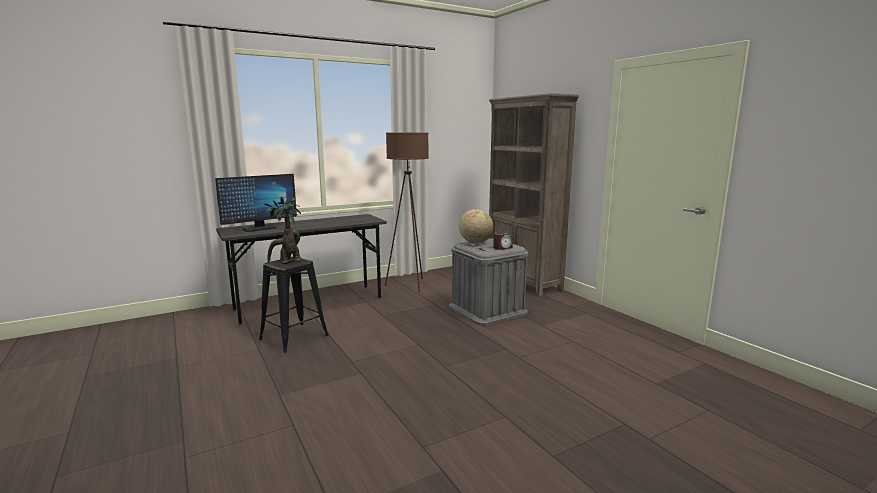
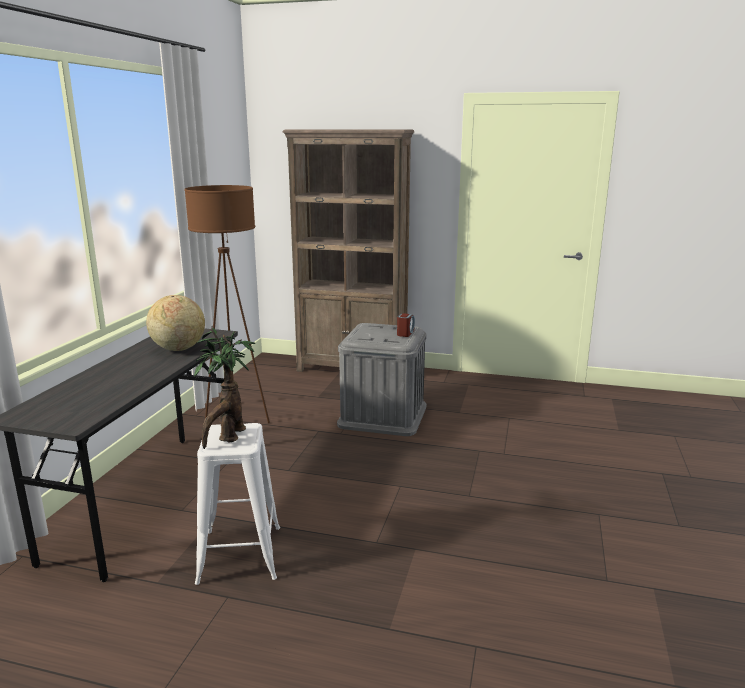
camera: 45 degrees left, 5 degrees up
monitor [215,174,297,232] -> none
black stool [259,257,329,353] -> white stool [195,423,280,585]
globe [459,209,493,244] -> globe moved to [146,295,205,351]

